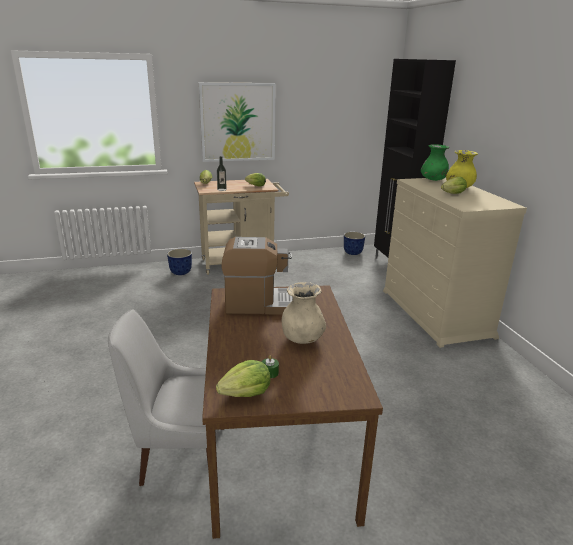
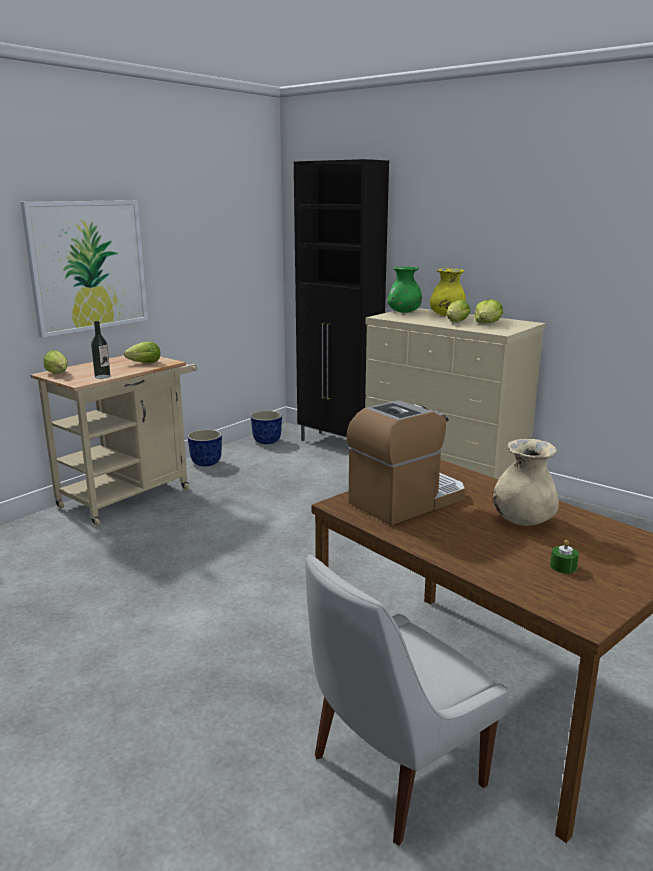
camera: 35 degrees left, 5 degrees down
planter [167,249,192,275] -> planter moved to [187,429,222,466]
lettuce [216,360,270,397] -> lettuce moved to [474,299,503,323]

